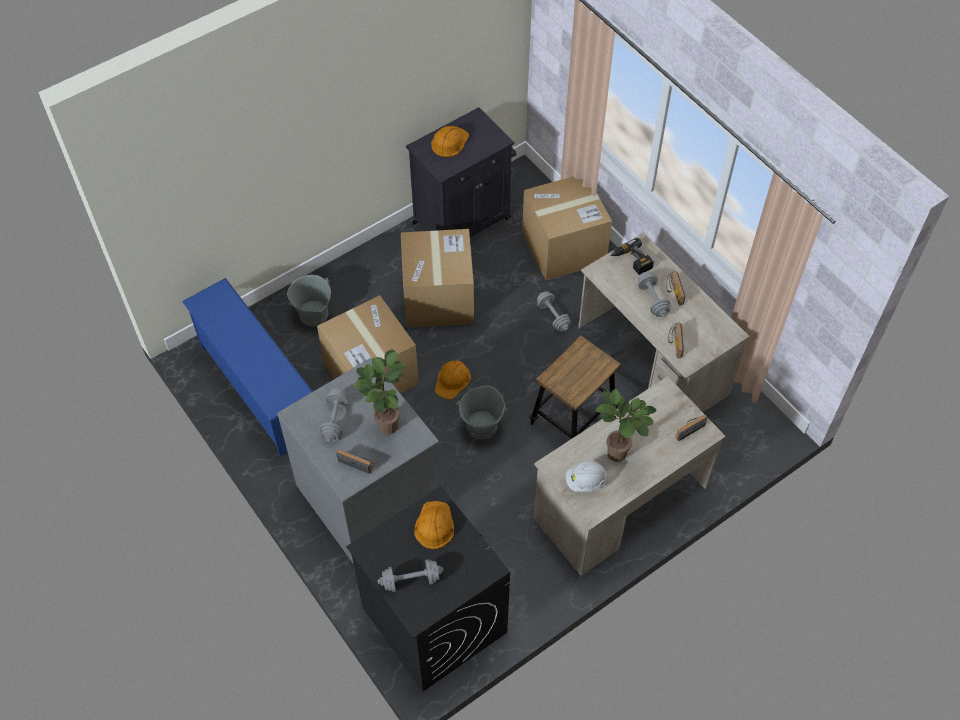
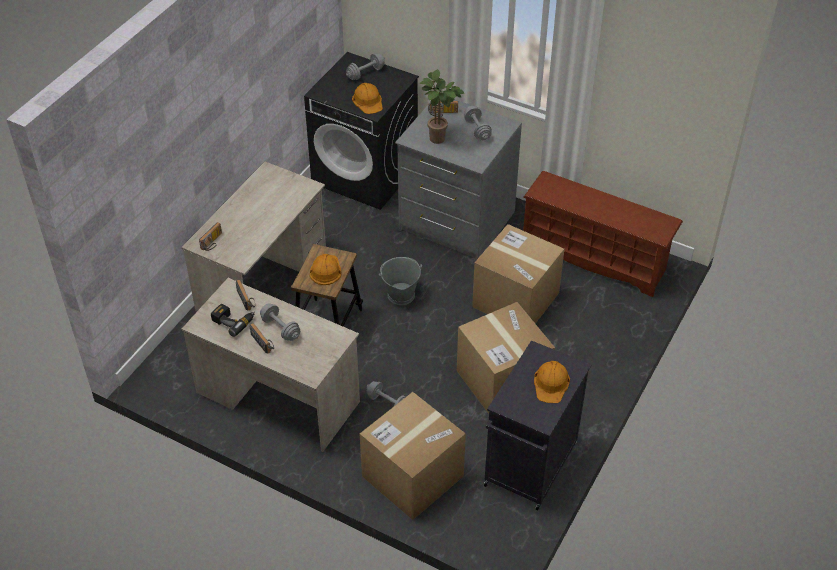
camera: 155 degrees right, 10 degrees down
blue shoe rack [182,278,313,457] -> brown shoe rack [523,171,683,297]
grey bucket [287,275,331,326] -> none
orange hard hat [435,361,471,400] -> orange hard hat moved to [309,254,341,285]
white hard hat [566,460,607,492] -> none
potted plant [596,389,657,462] -> none
power drill [610,238,654,275] -> power drill moved to [211,304,255,337]

